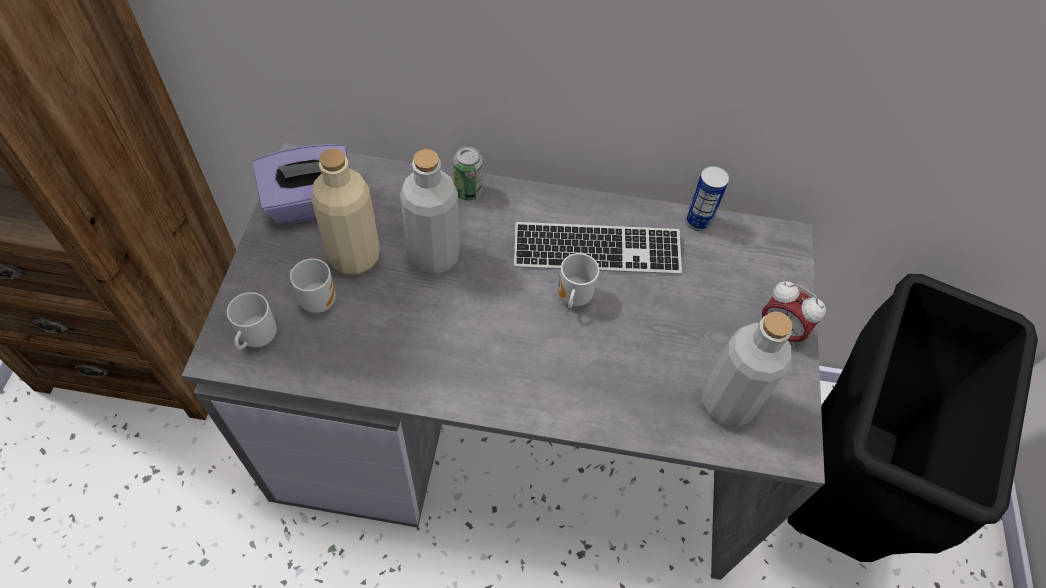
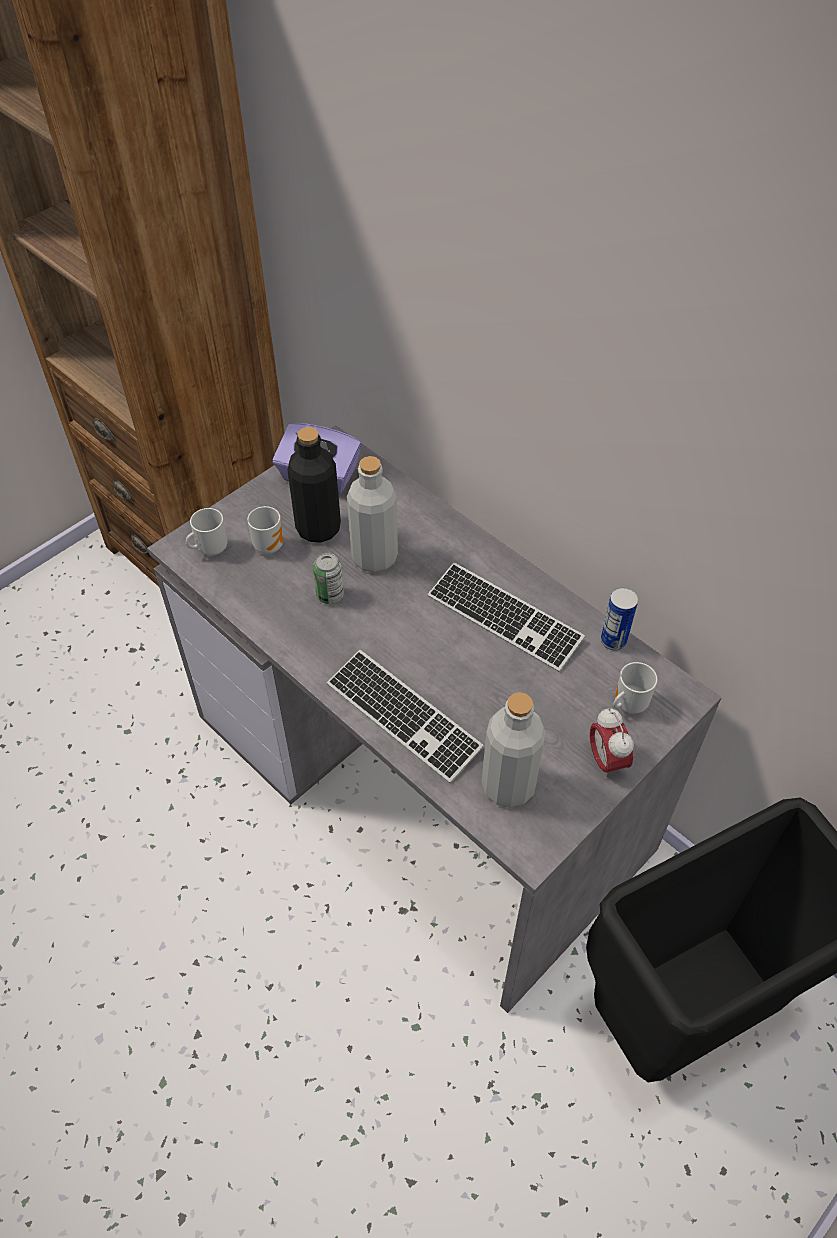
camera: 40 degrees right, 5 degrees down
beige bottle [311,148,380,274] -> black bottle [287,427,341,543]
can [453,146,483,200] -> can moved to [313,553,344,604]
mug [558,253,599,308] -> mug moved to [613,662,657,714]
none -> keyboard [327,650,484,783]

